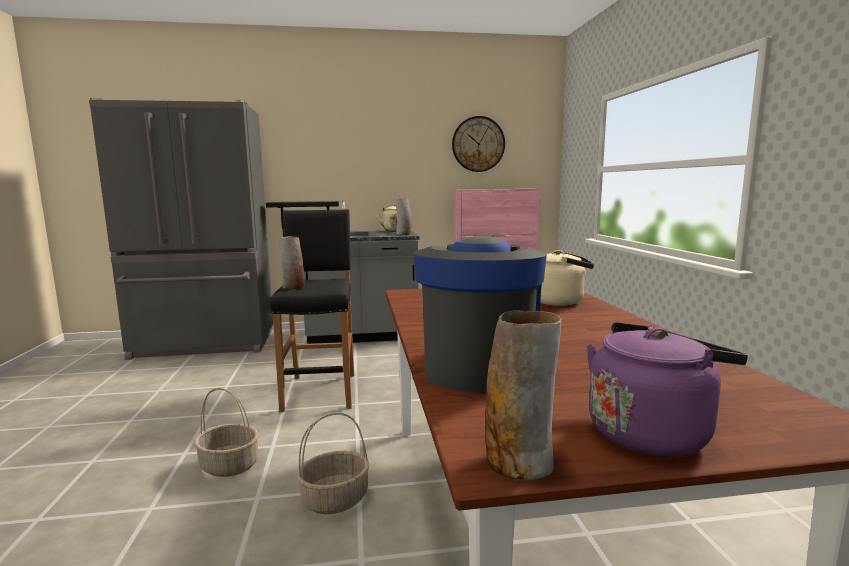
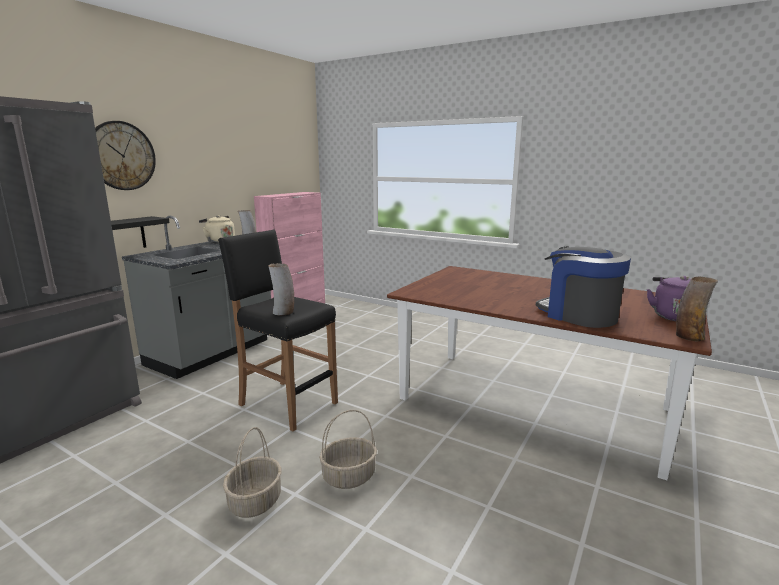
camera: 50 degrees left, 5 degrees up
basket [296,412,370,514] -> basket moved to [223,427,281,518]
wall clock [452,116,505,172] -> wall clock moved to [95,121,156,190]
beige kettle [540,250,594,306] -> none

